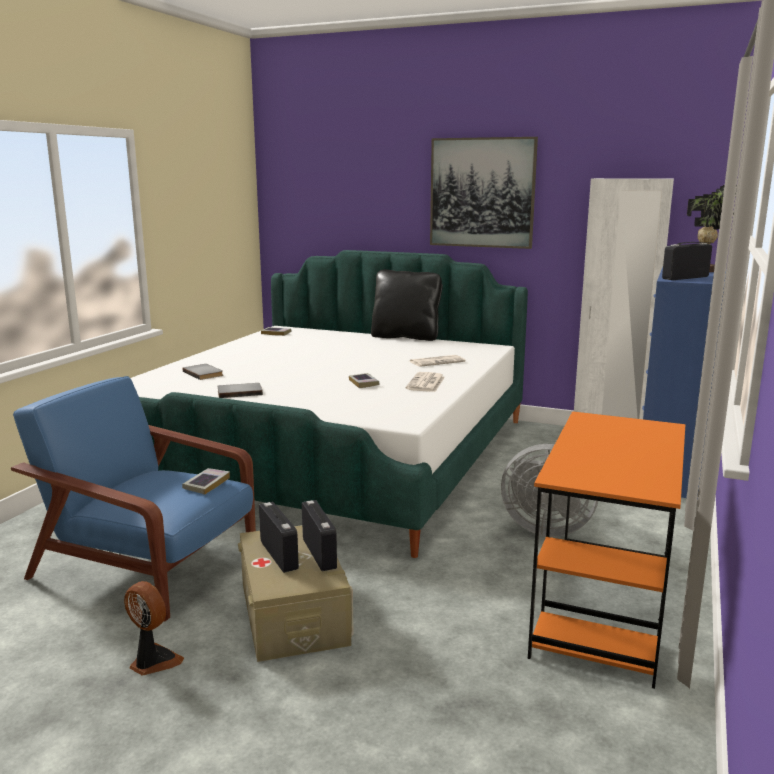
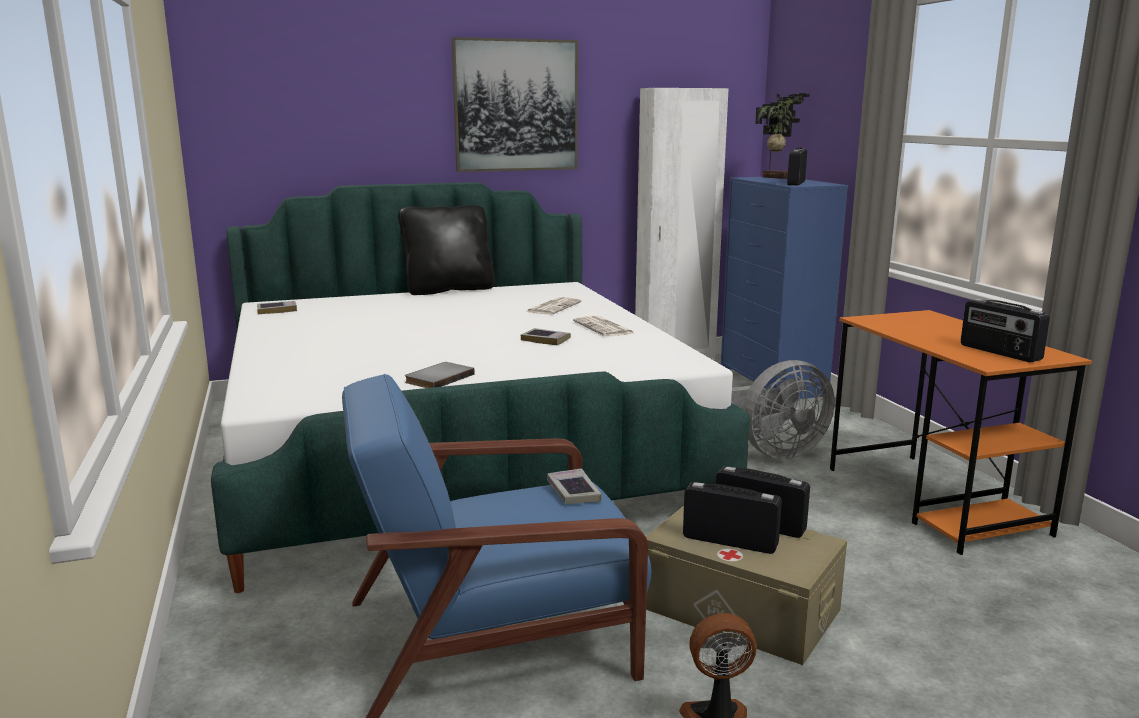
camera: 40 degrees left, 0 degrees up
grey book [183,364,223,380] -> none
none -> radio [961,299,1050,362]

